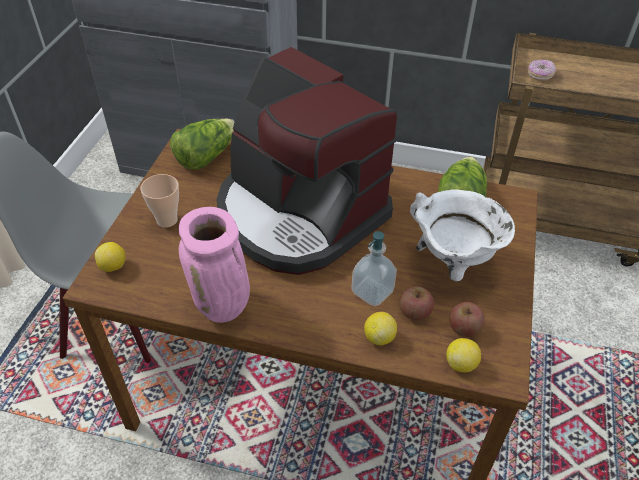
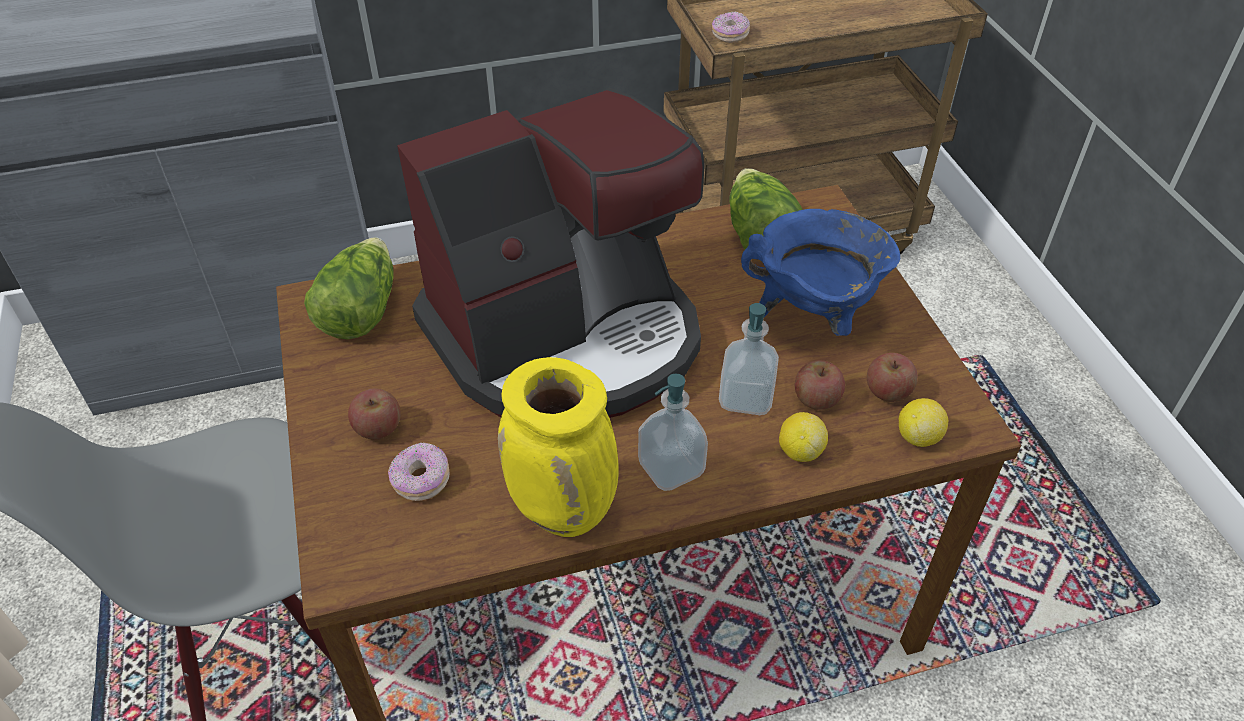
camera: 30 degrees left, 0 degrees up
lemon [95,242,126,272] -> none
cup [141,174,179,228] -> apple [348,389,400,440]
pink vase [179,207,250,323] -> yellow vase [498,357,619,537]
coffee machine [216,47,397,275] -> coffee machine turned 45 degrees counterclockwise [397,88,705,418]
white cooking pot [410,189,515,281] -> blue cooking pot [741,209,900,336]
none -> donut [388,442,450,501]
none -> soap dispenser [638,374,708,491]

